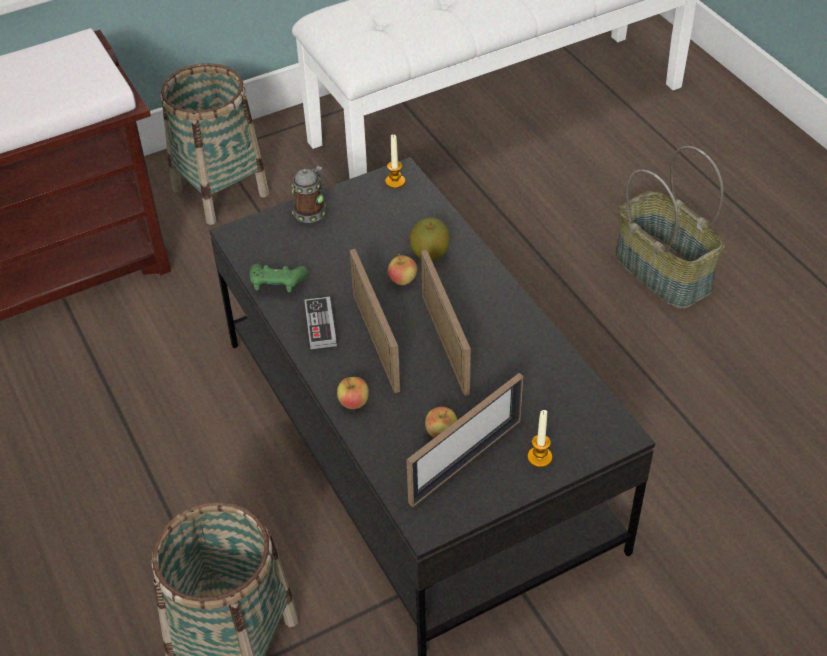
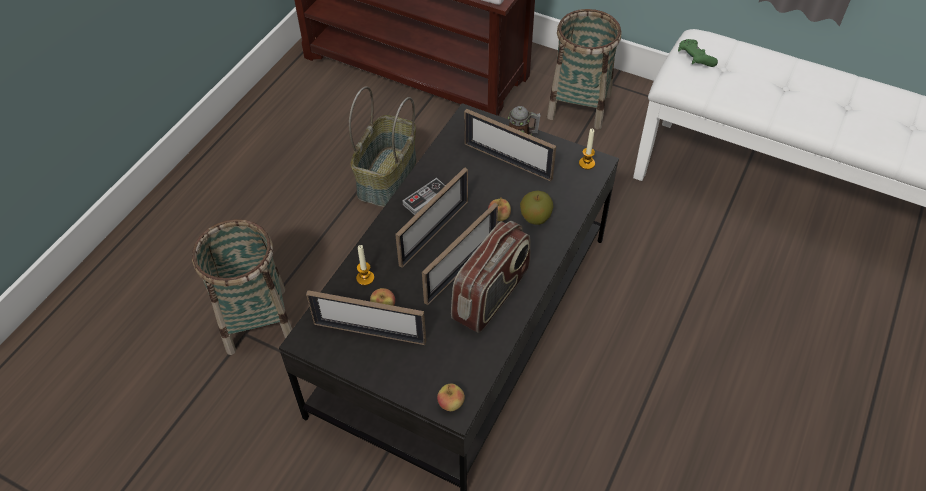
camera: 55 degrees right, 5 degrees up
green game controller [249,264,308,292] -> green game controller moved to [678,39,718,67]
apple [337,377,369,409] -> apple moved to [437,384,465,411]
candle [527,410,552,467] -> candle moved to [356,245,374,286]
basket [615,146,725,309] -> basket moved to [349,86,417,207]
none -> radio [451,221,531,333]
none -> picture frame [464,109,556,181]

